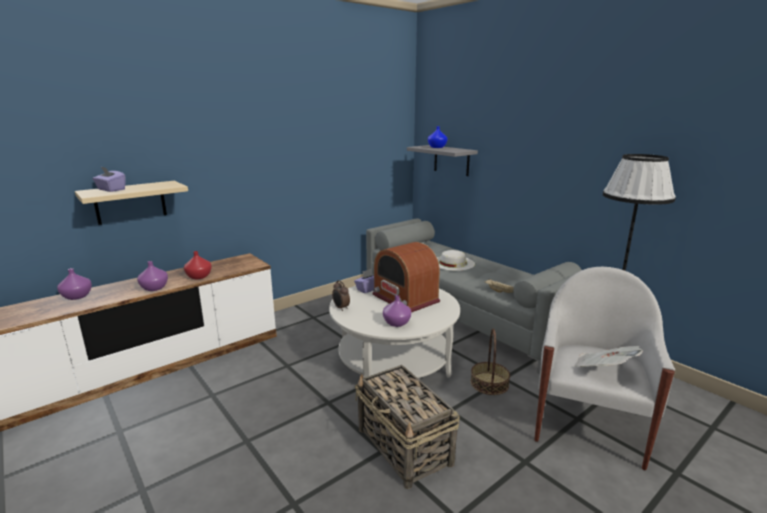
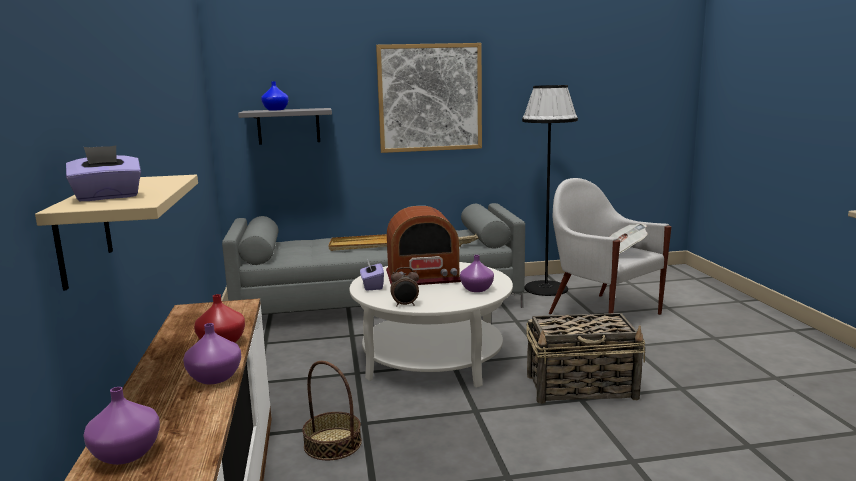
camera: 60 degrees left, 5 degrees down
white hat [437,250,475,271] -> beige tray [329,234,387,251]
basket [470,329,510,395] -> basket moved to [302,361,362,461]
none -> picture [376,43,482,153]

